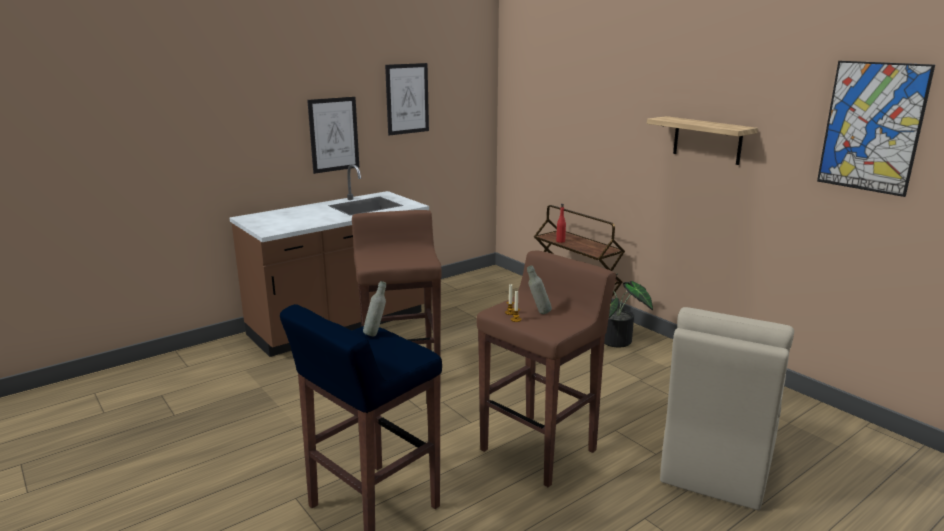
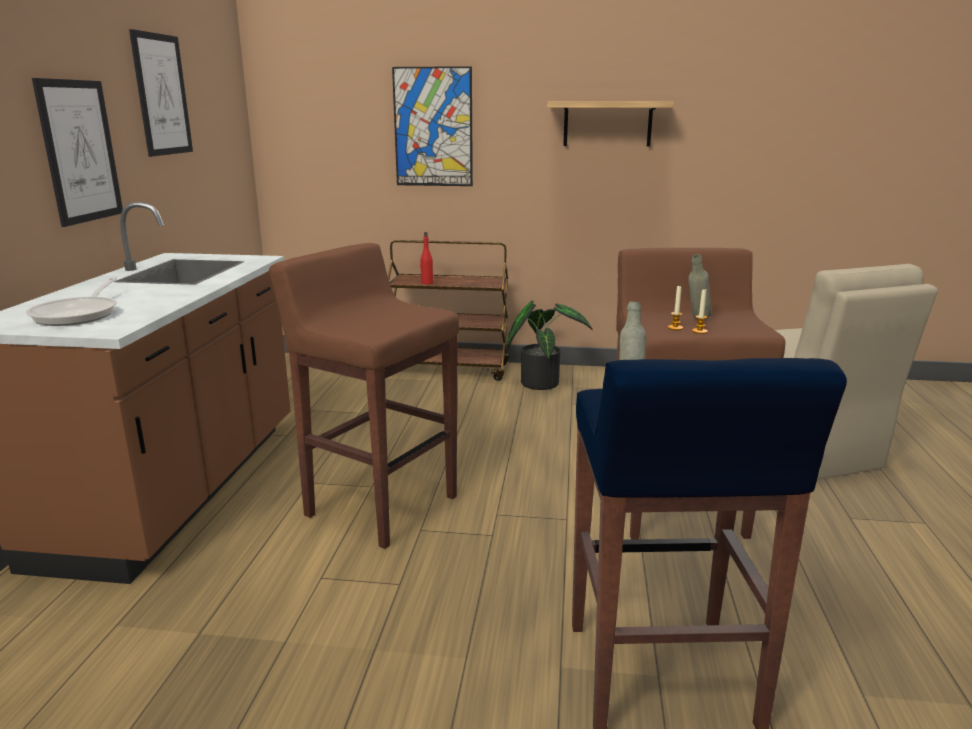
camera: 45 degrees left, 0 degrees up
picture [817,61,935,197] -> picture moved to [392,66,473,186]
none -> frying pan [26,277,117,326]

